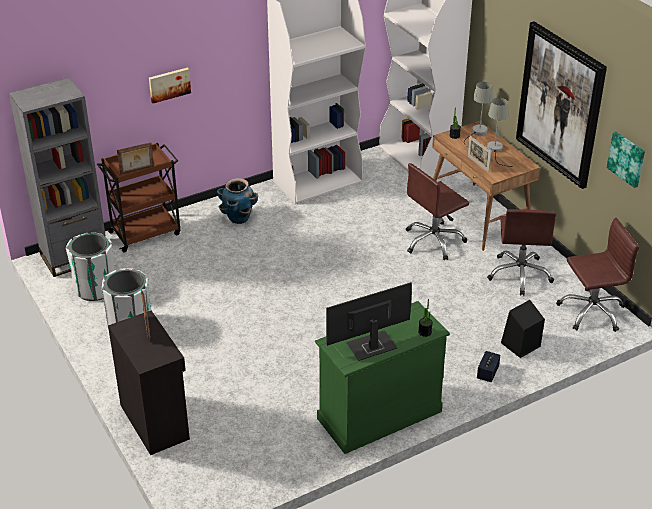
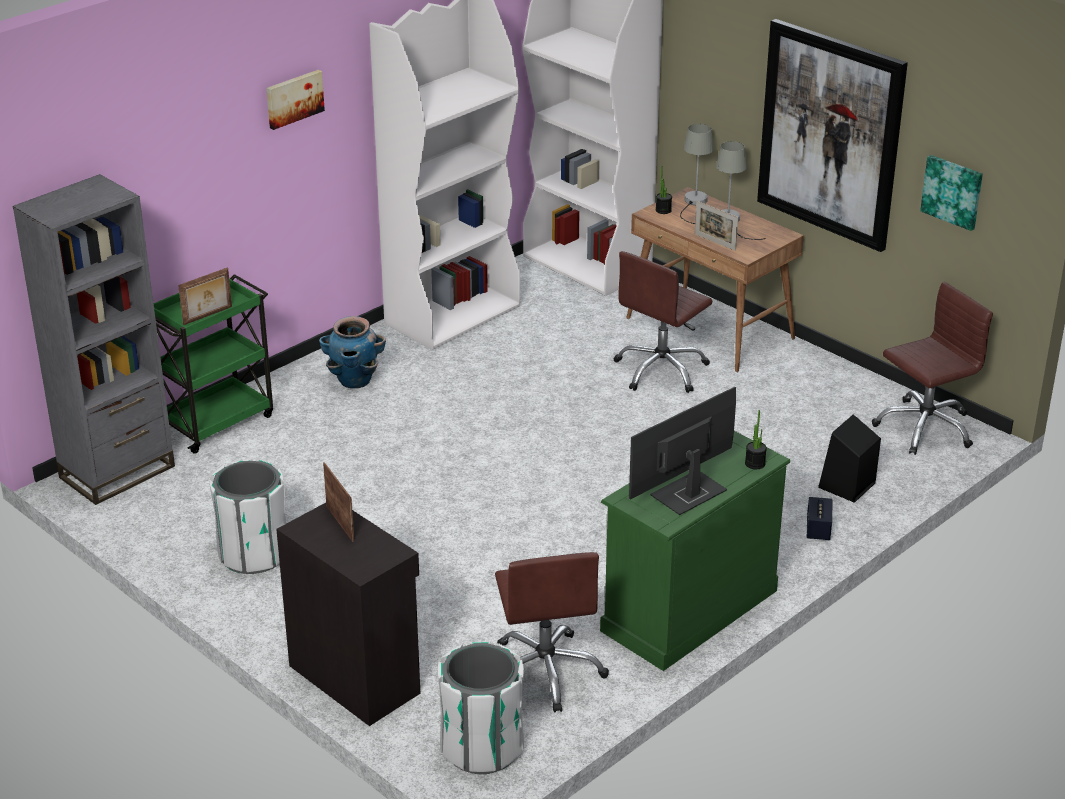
camera: 15 degrees left, 5 degrees down
white trash can [66,232,115,301] -> white trash can moved to [438,642,524,774]
brown cart [97,143,181,253] -> green cart [154,274,273,454]
picture [149,67,191,103] -> picture moved to [266,70,325,130]
brown office chair [487,209,556,295] -> brown office chair moved to [495,552,609,713]

